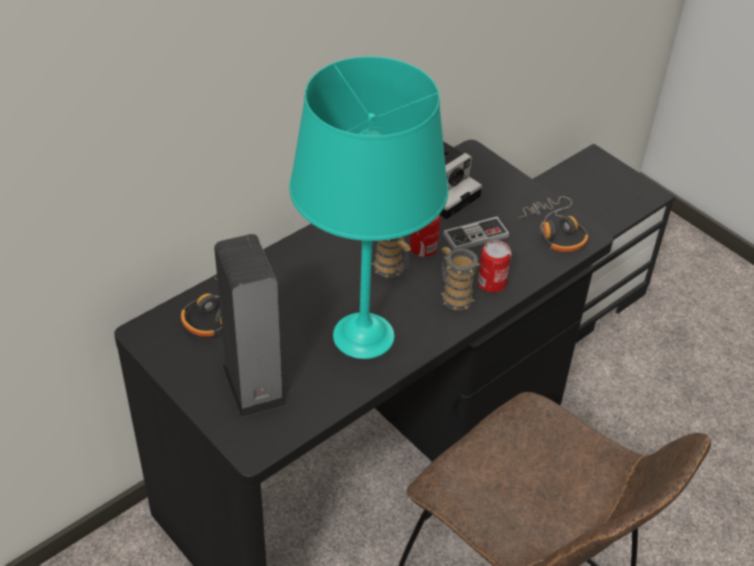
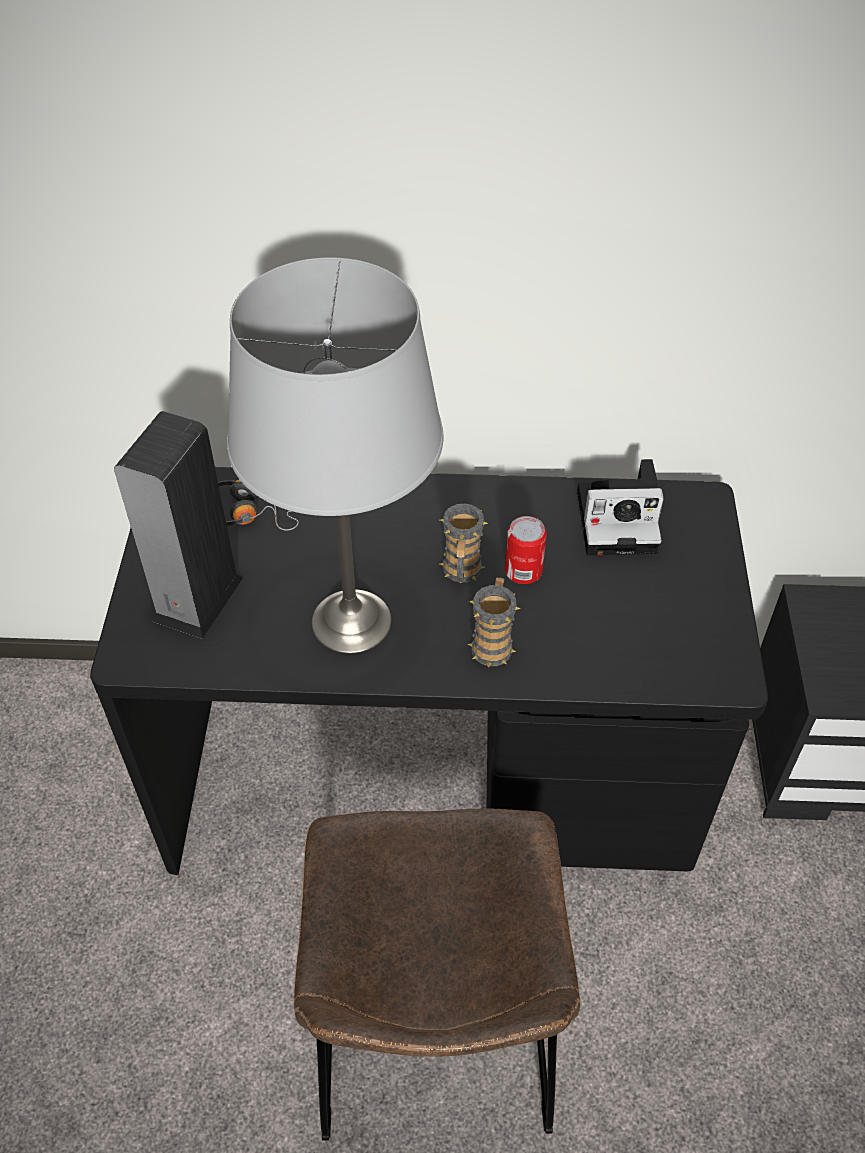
camera: 45 degrees right, 5 degrees up
turquoise table lamp [289,56,448,359] -> grey table lamp [227,257,443,654]
game controller [443,217,509,250] -> none
can [478,240,511,293] -> none
headphones [518,196,588,252] -> none

